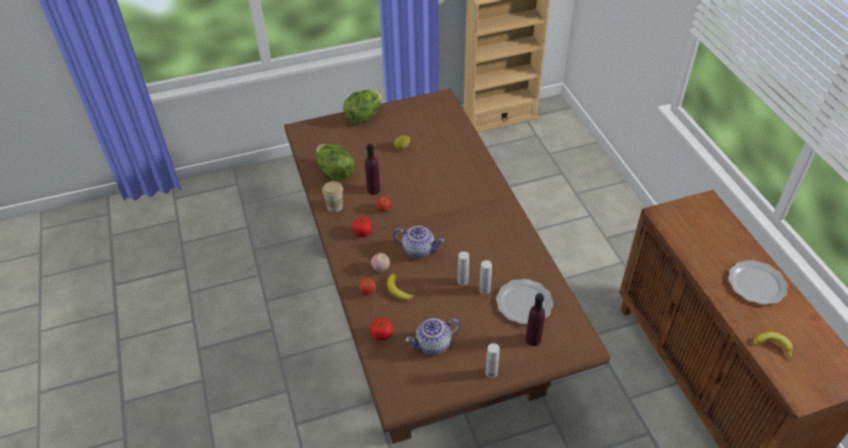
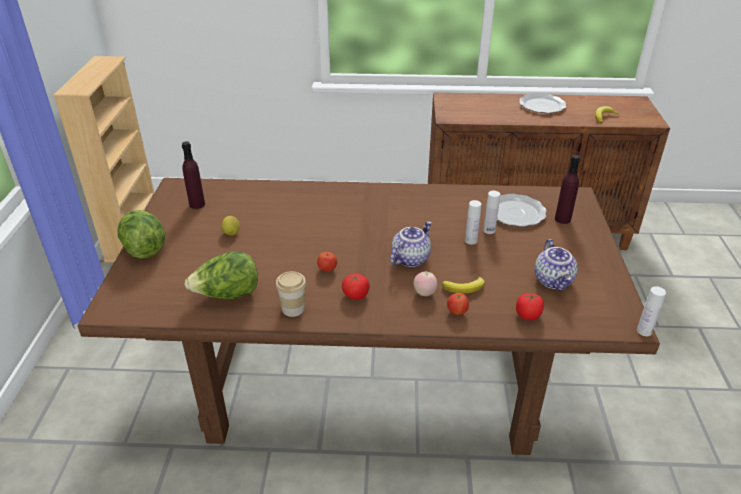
camera: 70 degrees left, 10 degrees down
purple bottle [365,144,380,195] -> purple bottle moved to [182,141,205,209]
white bottle [486,343,500,378] -> white bottle moved to [637,286,666,336]

